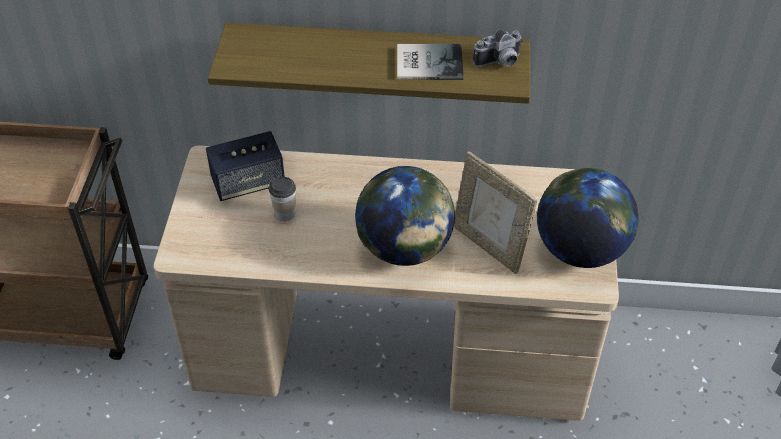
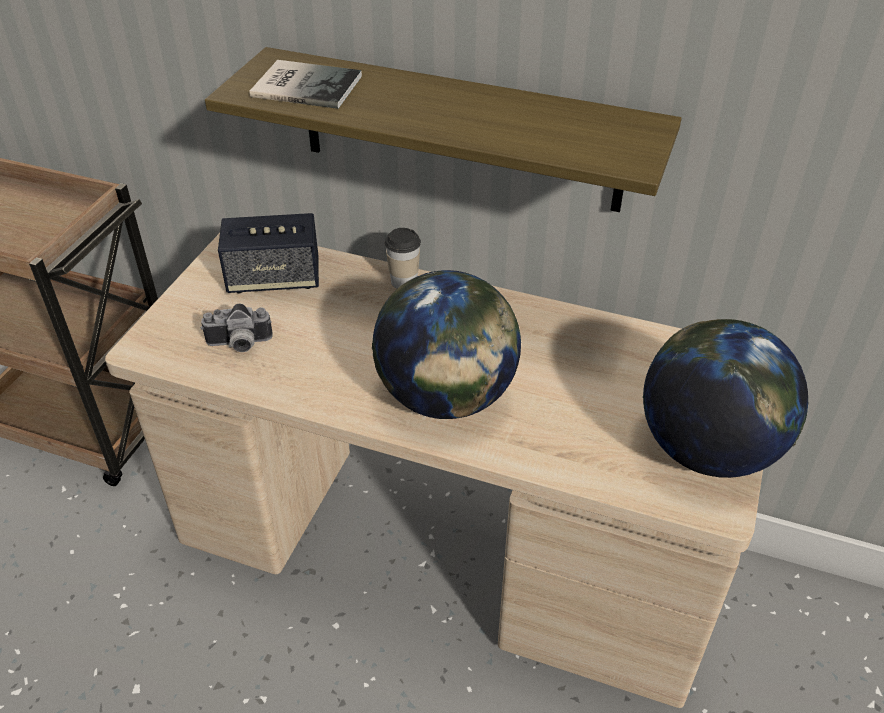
camera: 15 degrees right, 5 degrees down
cup [269,177,296,221] -> cup moved to [385,228,421,289]
book [397,44,464,80] -> book moved to [249,60,362,109]
picture frame [454,151,537,274] -> none
camera [473,30,523,67] -> camera moved to [200,303,273,352]

